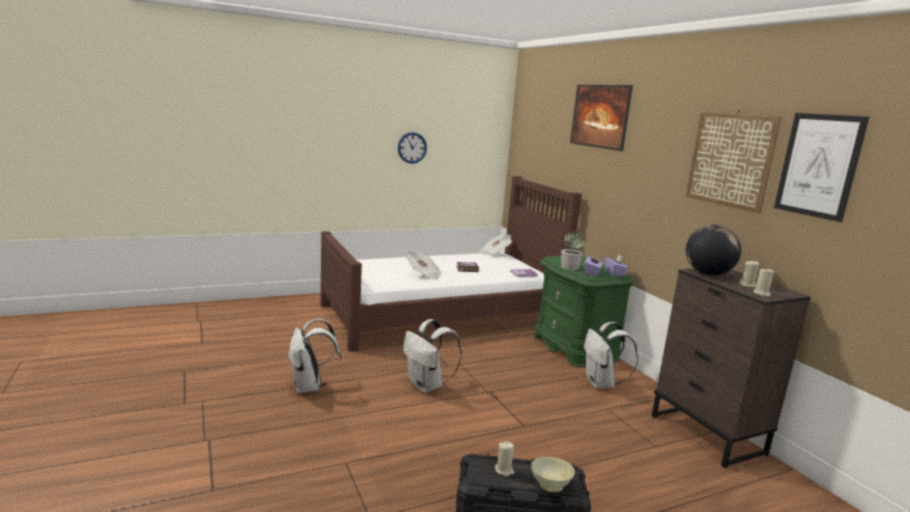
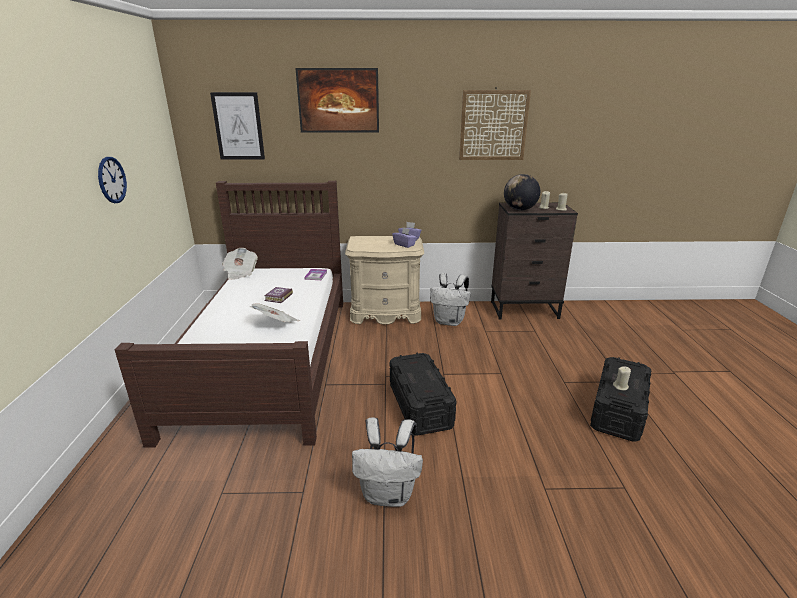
camera: 65 degrees left, 10 degrees up
white backpack [403,319,462,393] -> black storage box [390,353,456,436]
beige bowl [531,457,575,492] -> none
green nightstand [533,255,634,367] -> beige nightstand [345,236,424,325]
potted plant [561,232,584,270] -> none
picture [774,113,869,222] -> picture moved to [210,92,265,160]

